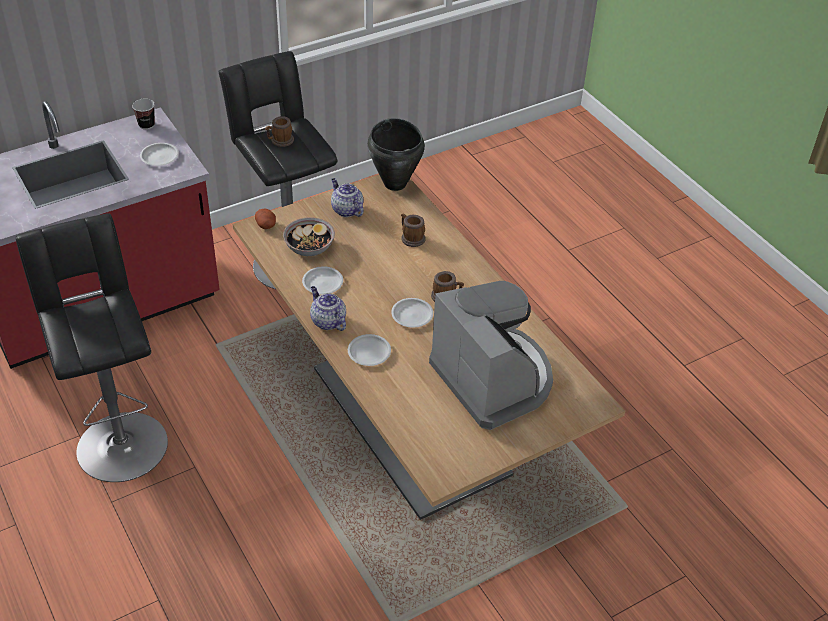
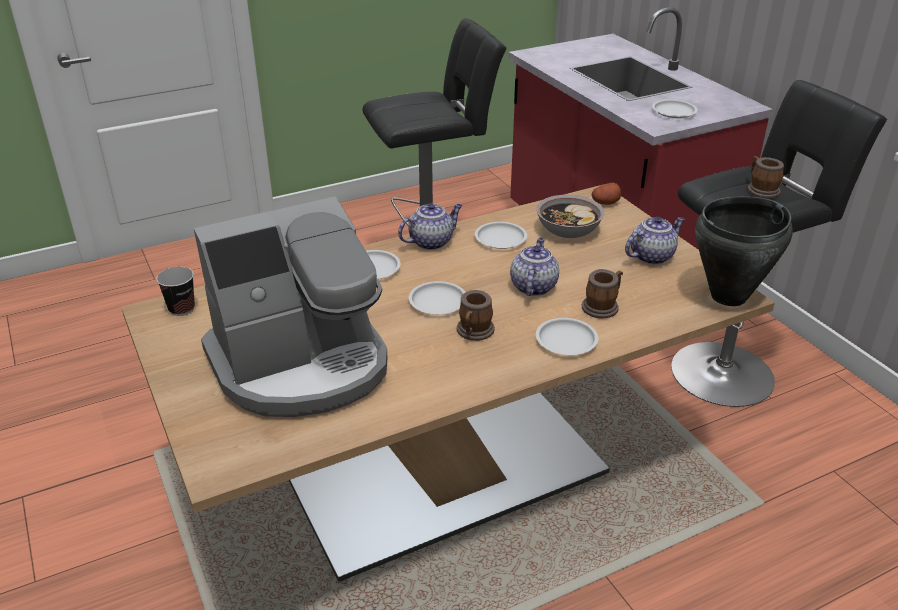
camera: 95 degrees right, 10 degrees down
cup [132,99,155,130] -> cup moved to [156,267,195,316]
none -> teapot [510,238,559,296]
none -> white plate [536,318,598,355]

